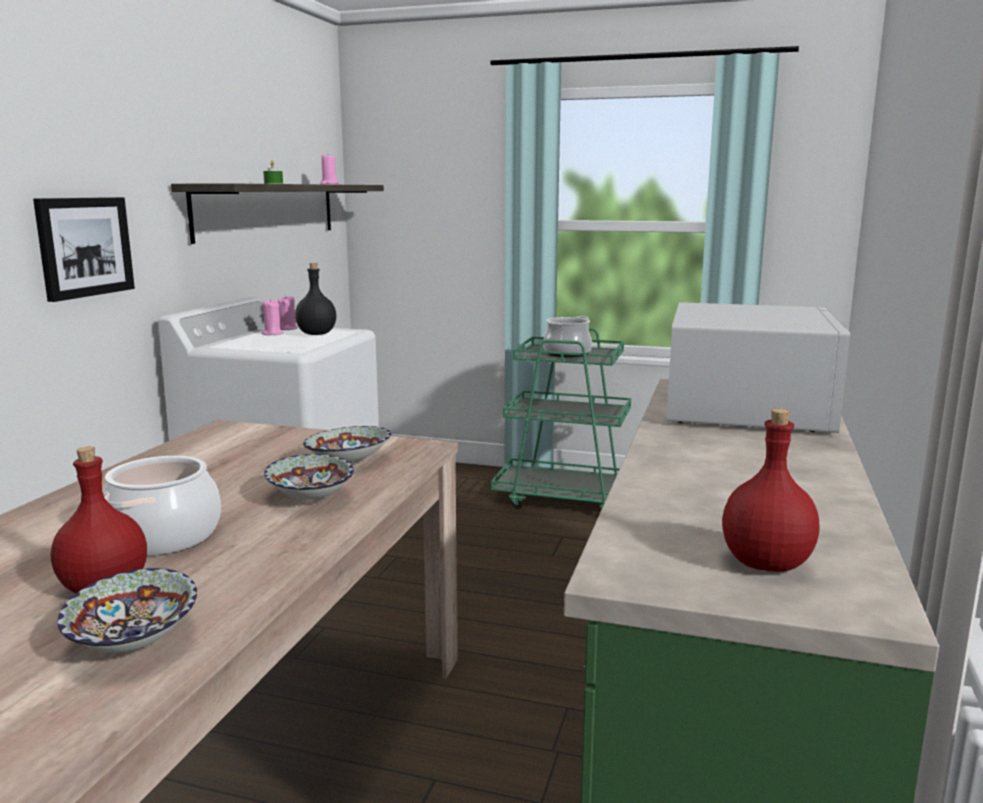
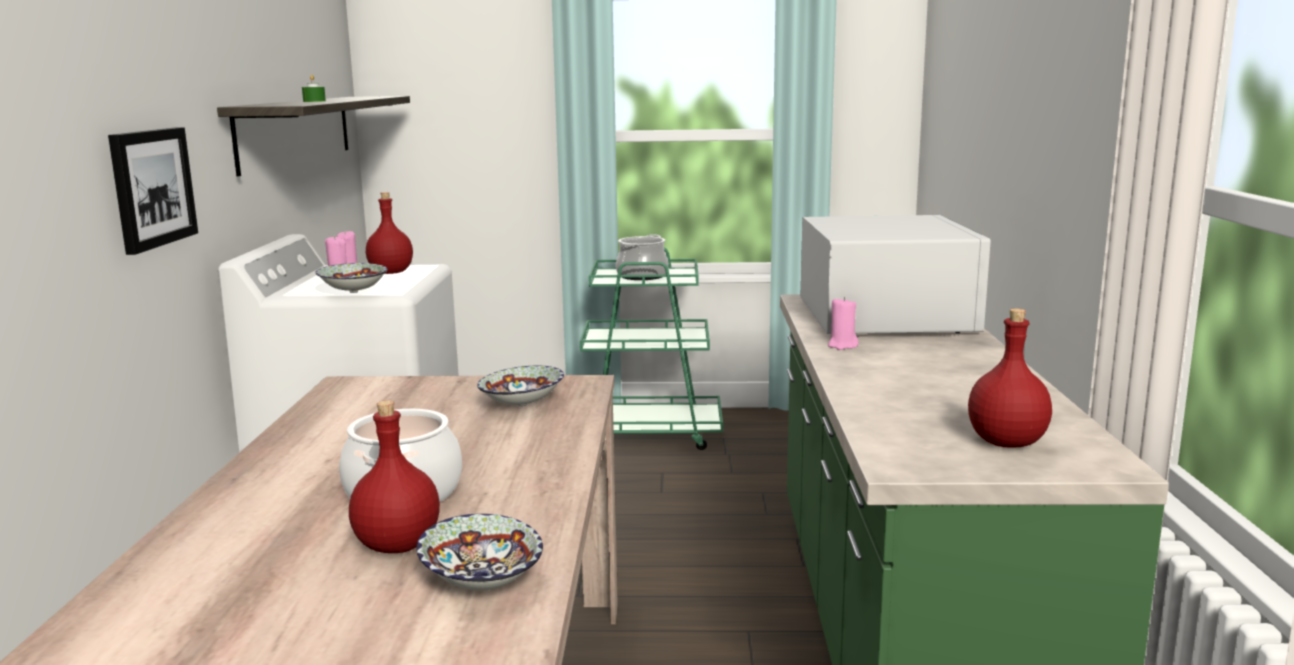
camera: 15 degrees left, 0 degrees up
bowl [264,454,354,499] -> bowl moved to [315,263,388,293]
black bottle [295,263,336,335] -> red bottle [366,192,413,274]
pink candle [320,155,338,184] -> pink candle moved to [828,297,859,350]

